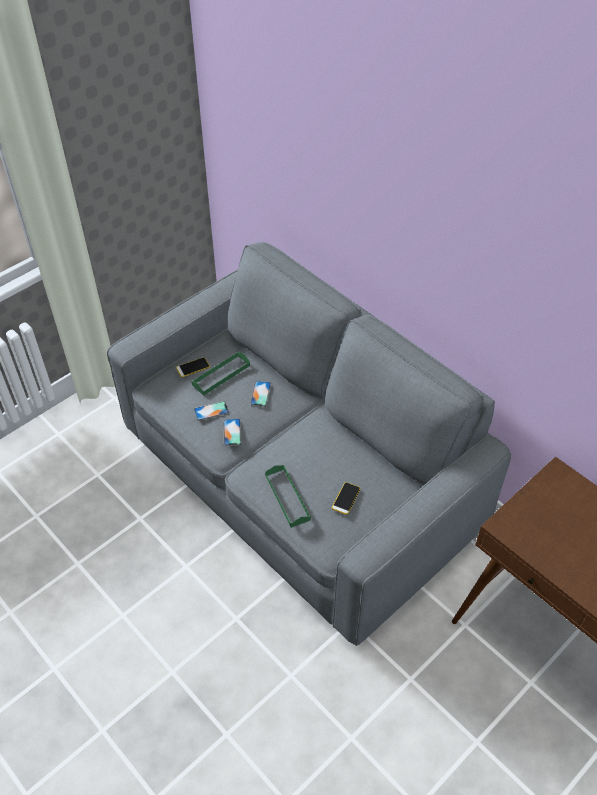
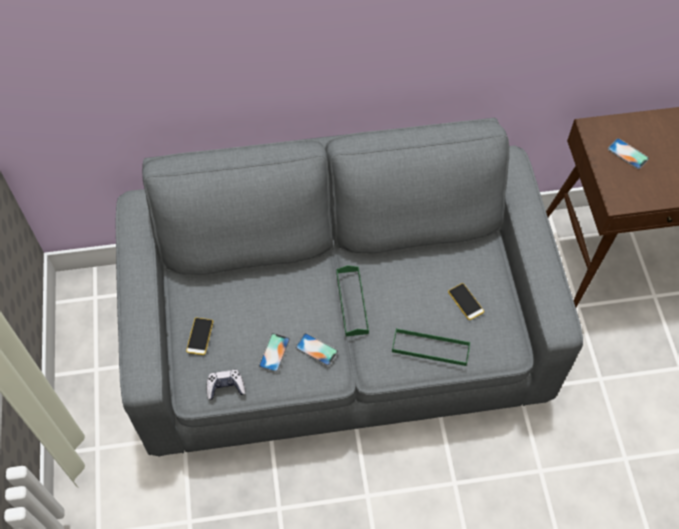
camera: 55 degrees left, 10 degrees up
green tray [192,352,250,396] -> green tray moved to [337,265,369,336]
phone [250,381,271,407] -> phone moved to [608,138,649,169]
none -> game controller [207,370,245,400]

